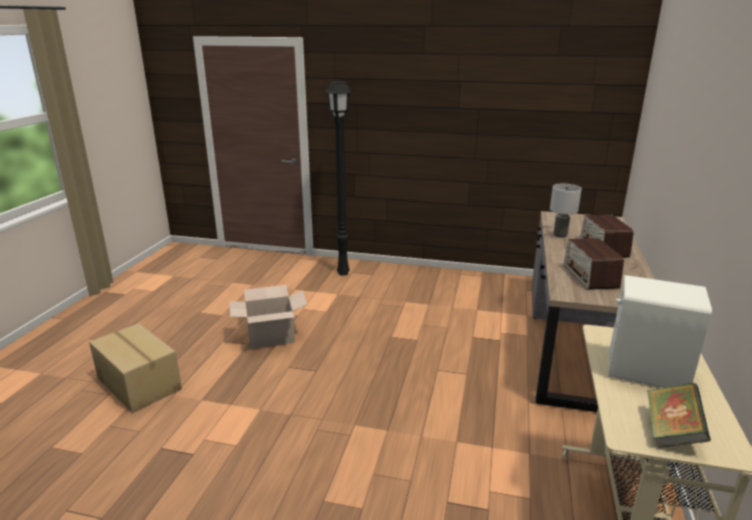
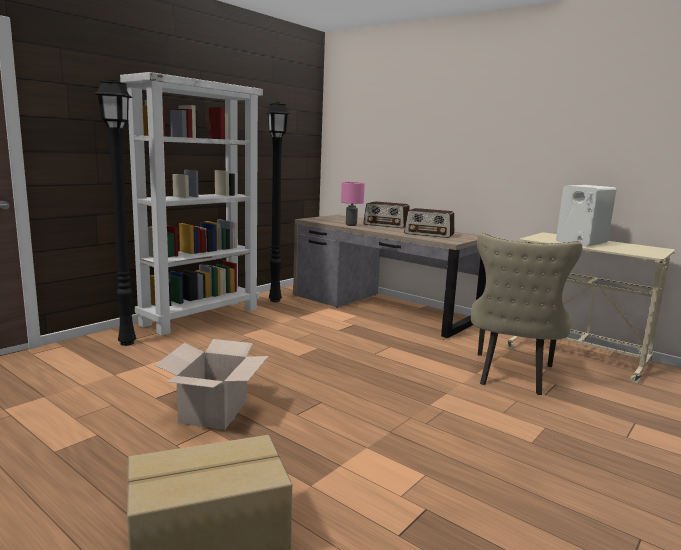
camera: 65 degrees left, 10 degrees down
white table lamp [550,184,582,238] -> pink table lamp [341,182,365,226]
book [647,383,711,448] -> none
none -> white bookcase [120,72,263,335]
none -> black floor lamp [266,102,290,302]
none -> beige chair [471,233,582,395]

